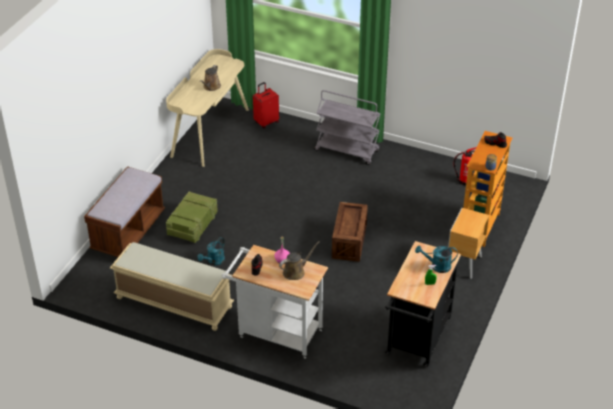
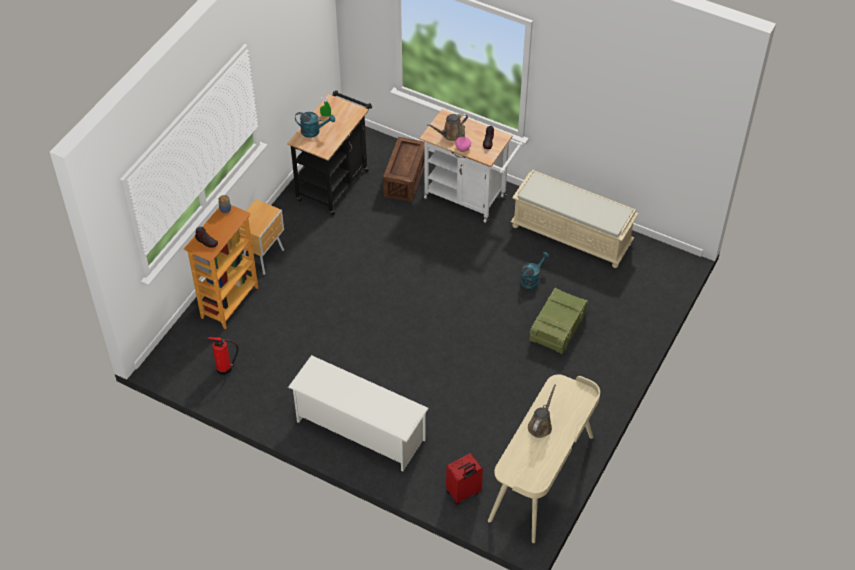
camera: 175 degrees left, 10 degrees up
brown bench [84,166,165,257] -> none
grey cart [314,90,380,165] -> white shoe rack [288,355,429,472]
crate [332,202,368,262] -> crate moved to [383,137,424,202]

